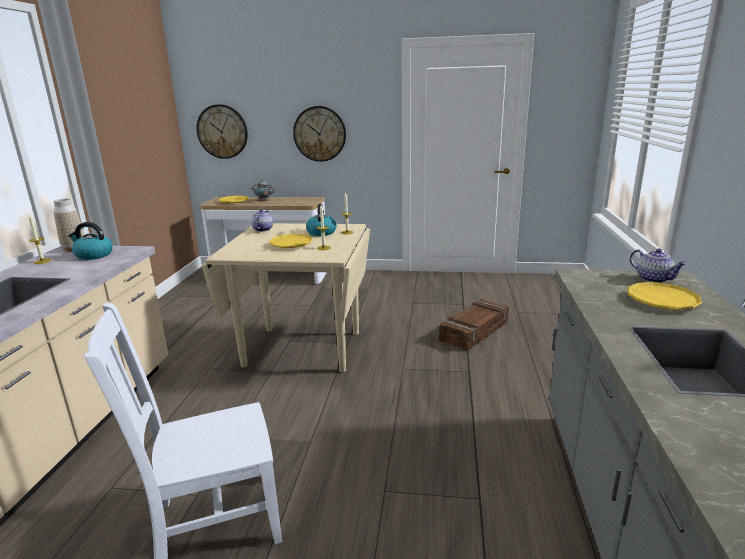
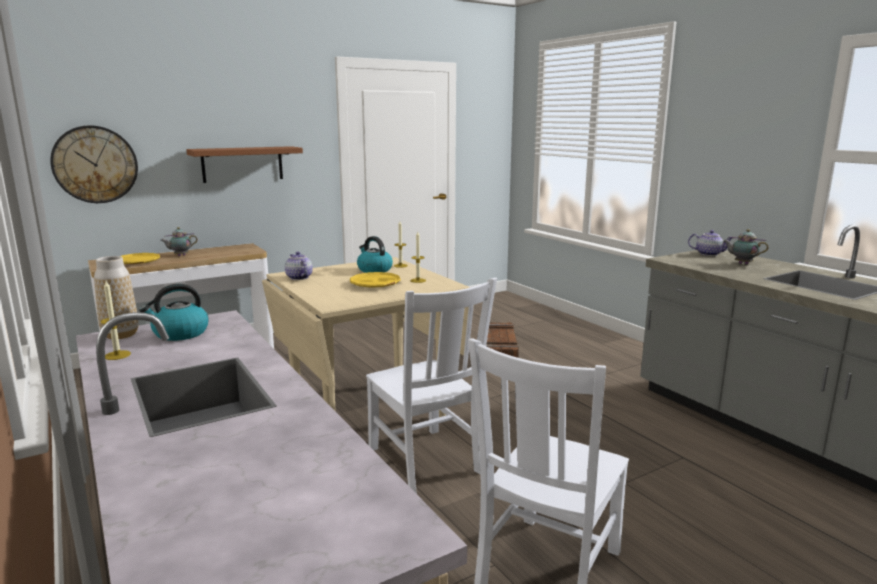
camera: 40 degrees left, 5 degrees down
wall clock [293,106,346,162] -> brown shelf [186,146,303,183]
yellow plate [627,282,702,310] -> teapot [723,229,769,264]
none -> white chair [366,278,497,494]

